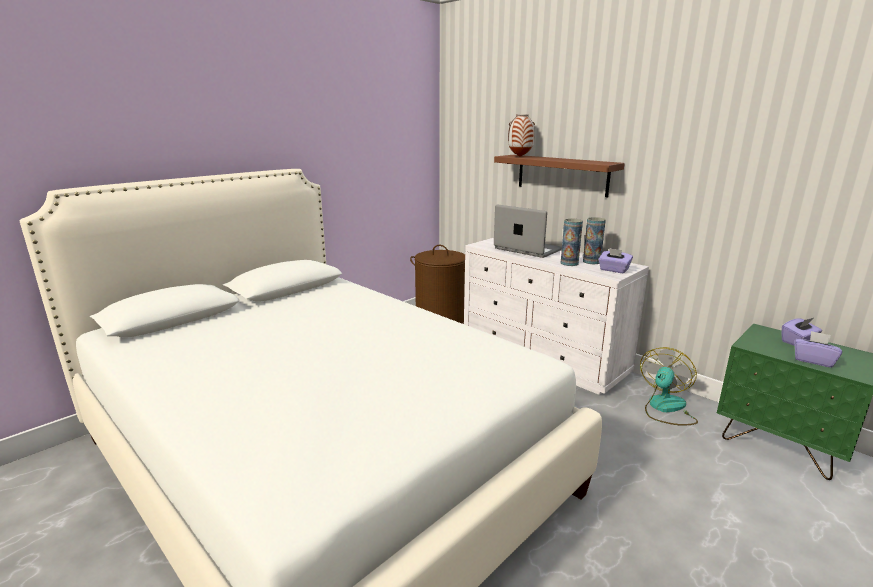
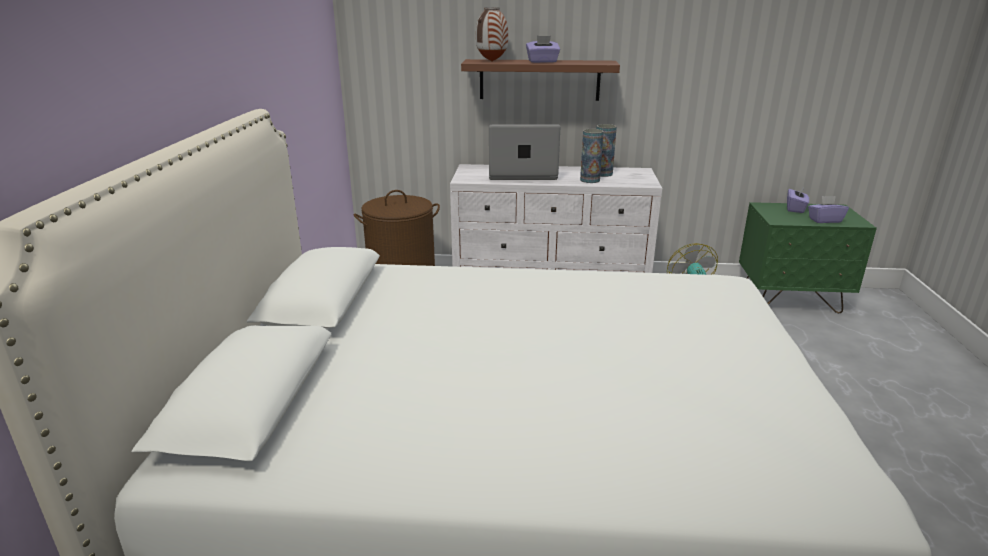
camera: 40 degrees left, 5 degrees up
purple tissue box [598,248,633,273] -> purple tissue box moved to [526,36,560,63]

